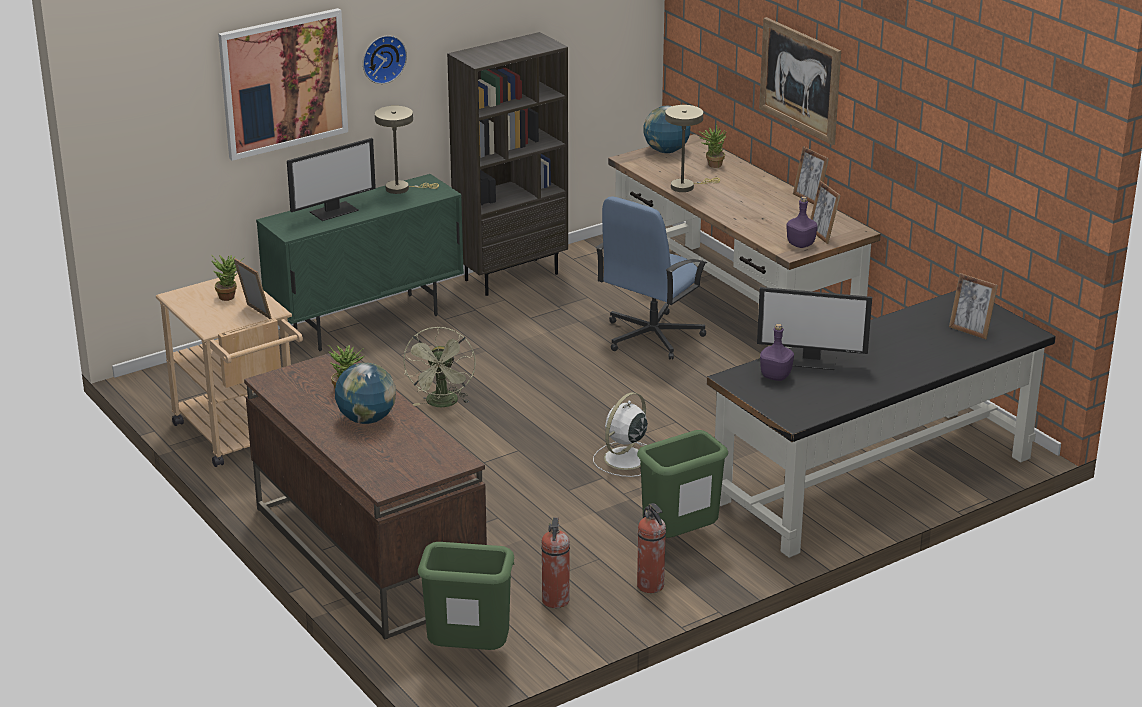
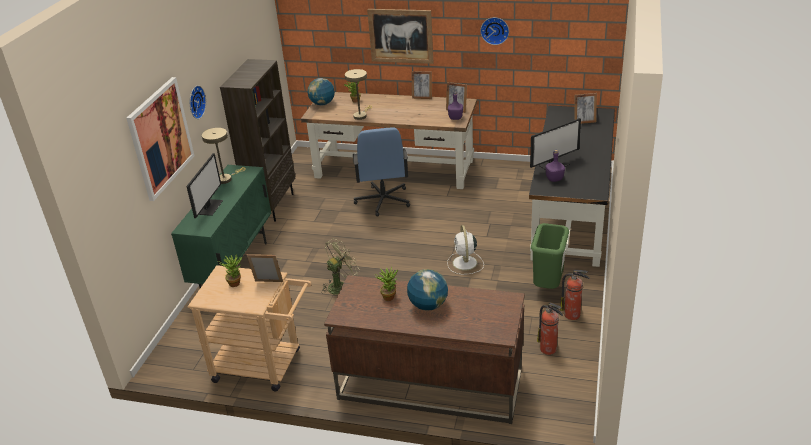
camera: 40 degrees left, 5 degrees up
green fan [403,326,476,407] -> green fan turned 90 degrees counterclockwise [321,238,360,295]
green trash can [418,542,515,650] -> none
none -> wall clock [480,17,509,45]

